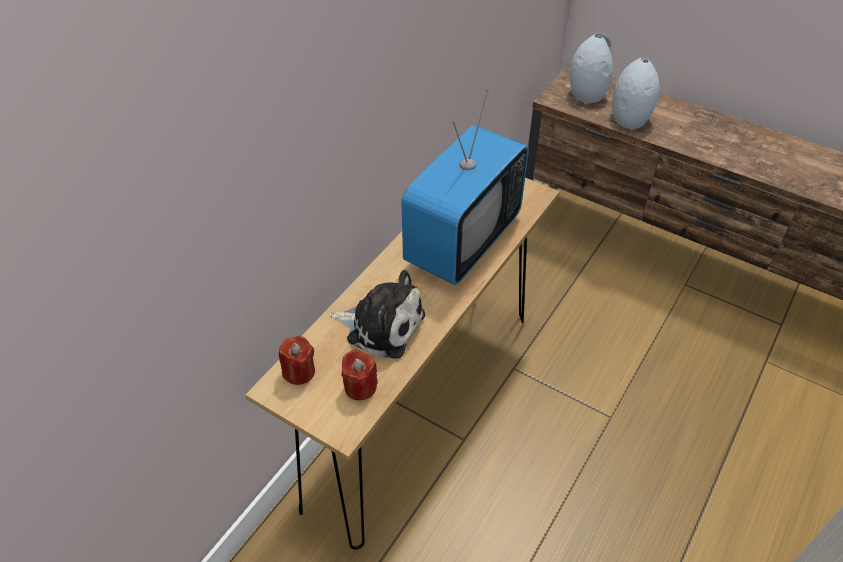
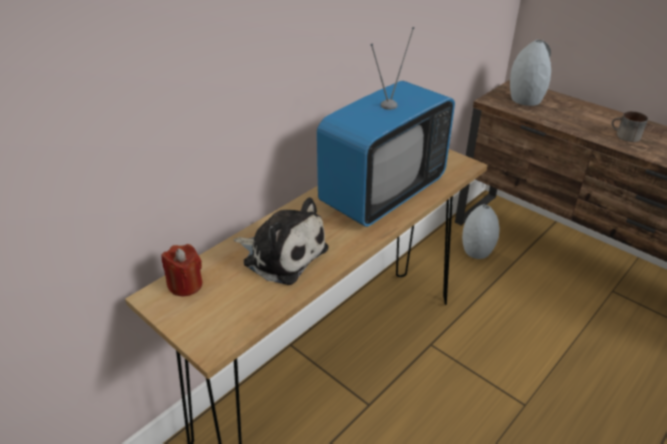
camera: 10 degrees right, 10 degrees down
red candle [342,349,378,400] -> none
grey vase [612,57,660,129] -> grey vase moved to [462,204,500,259]
none -> mug [612,111,648,142]

